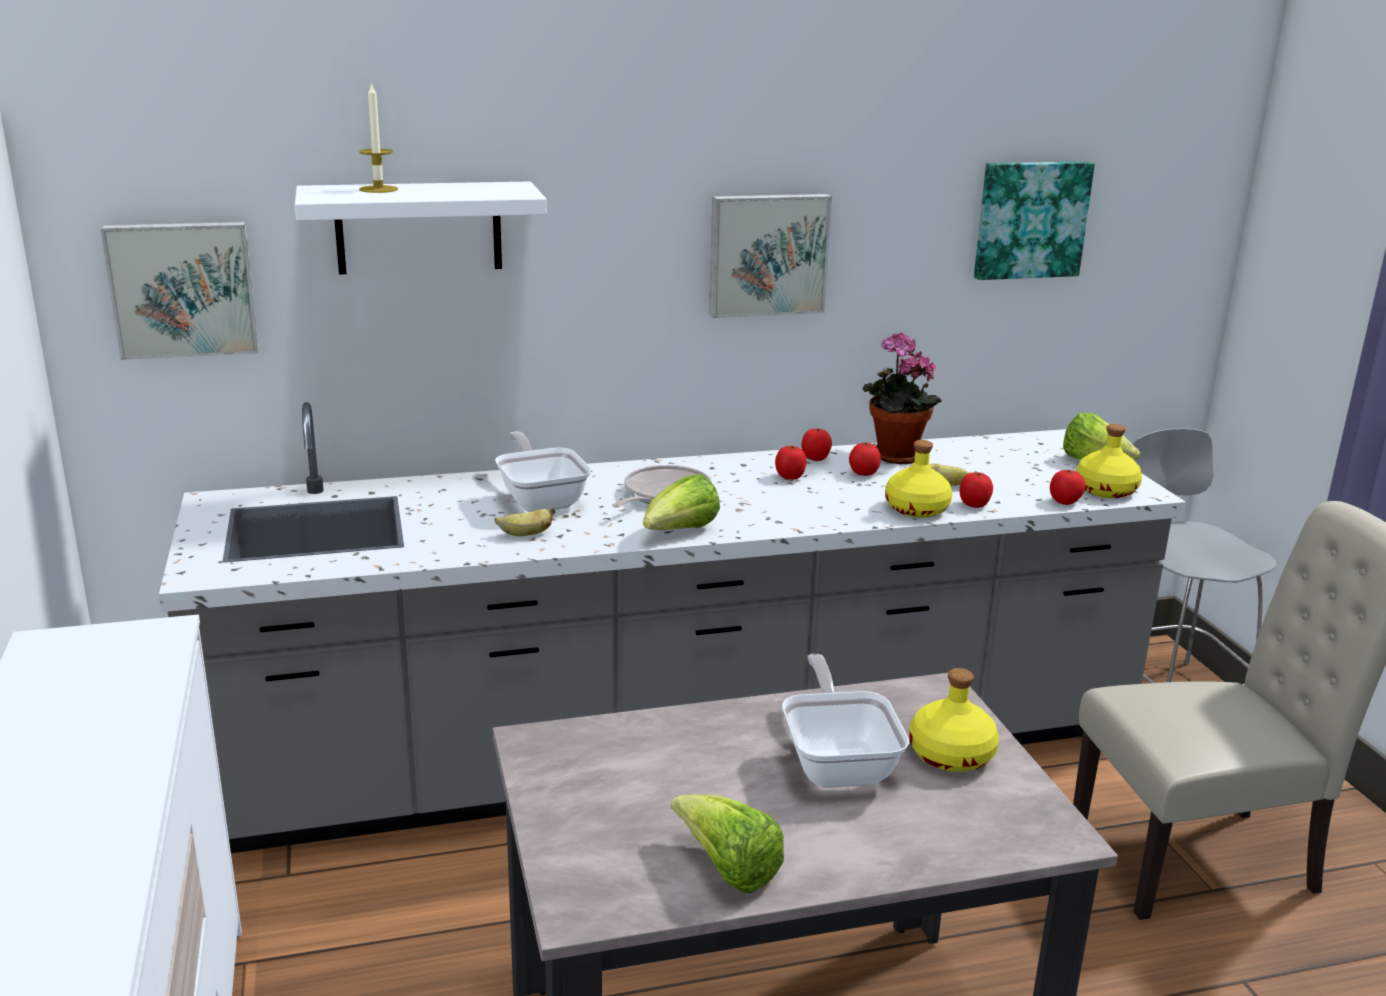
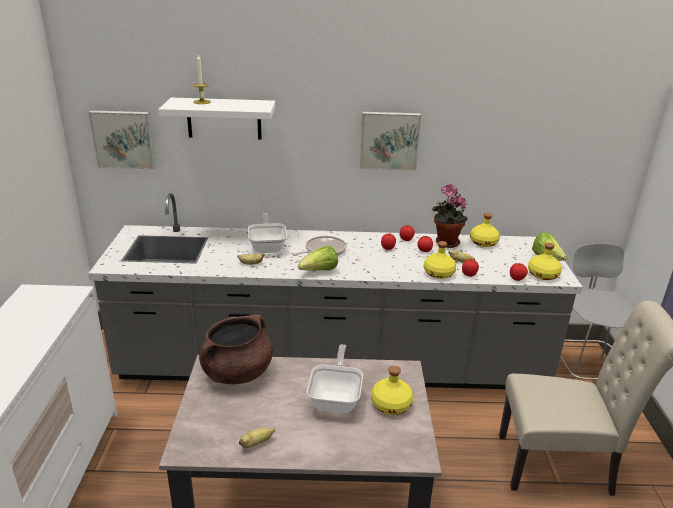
camera: 15 degrees right, 5 degrees up
lettuce [671,794,784,894] -> banana [239,427,275,448]
picture [974,162,1095,280] -> none
none -> brown cooking pot [199,315,273,384]
none -> yellow bottle [470,213,500,247]

